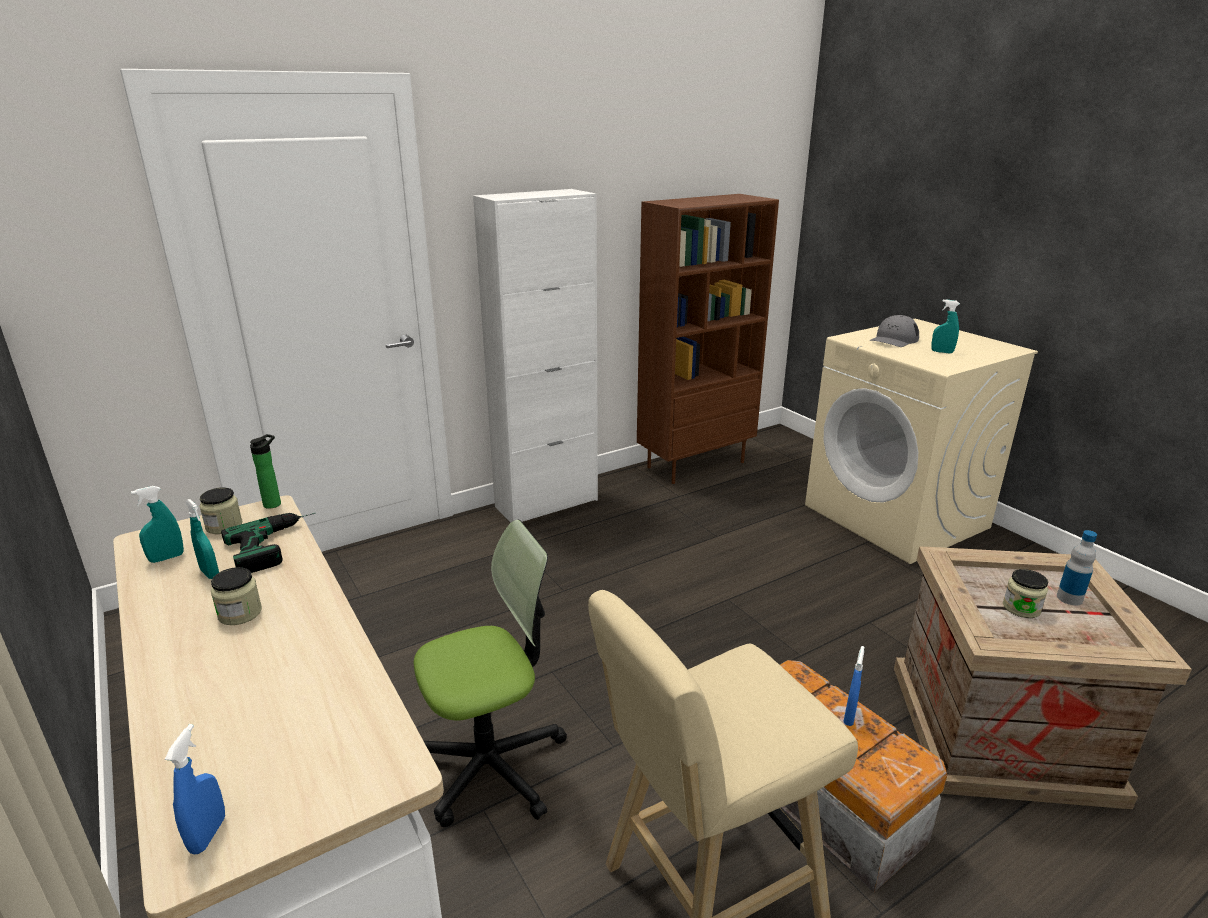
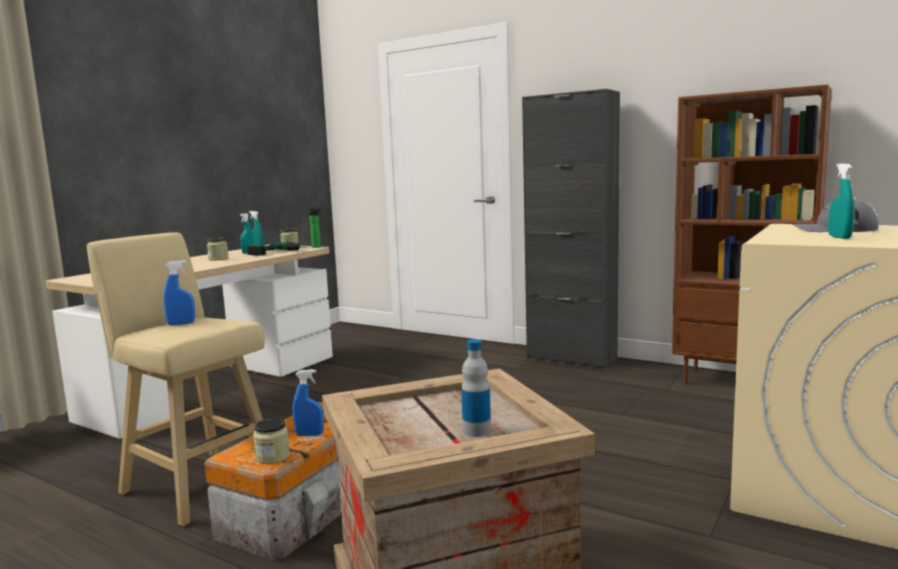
camera: 65 degrees right, 15 degrees down
blue spray bottle [165,724,225,854] -> blue spray bottle moved to [163,260,195,326]
office chair [414,520,567,827] -> none
white cabinet [473,189,598,522] -> black cabinet [522,89,620,369]
jar [1003,569,1048,618] -> jar moved to [253,418,290,464]

